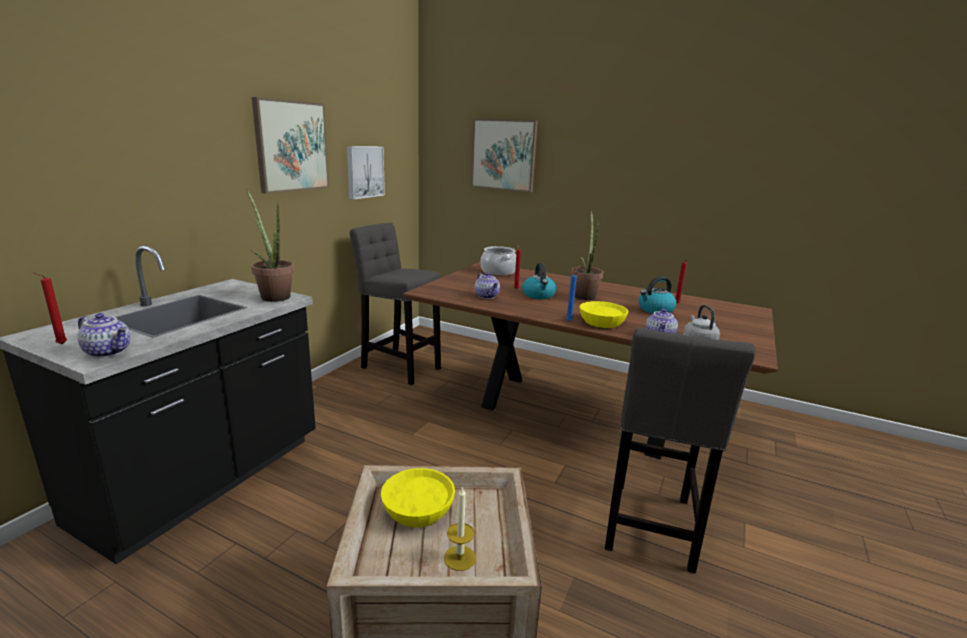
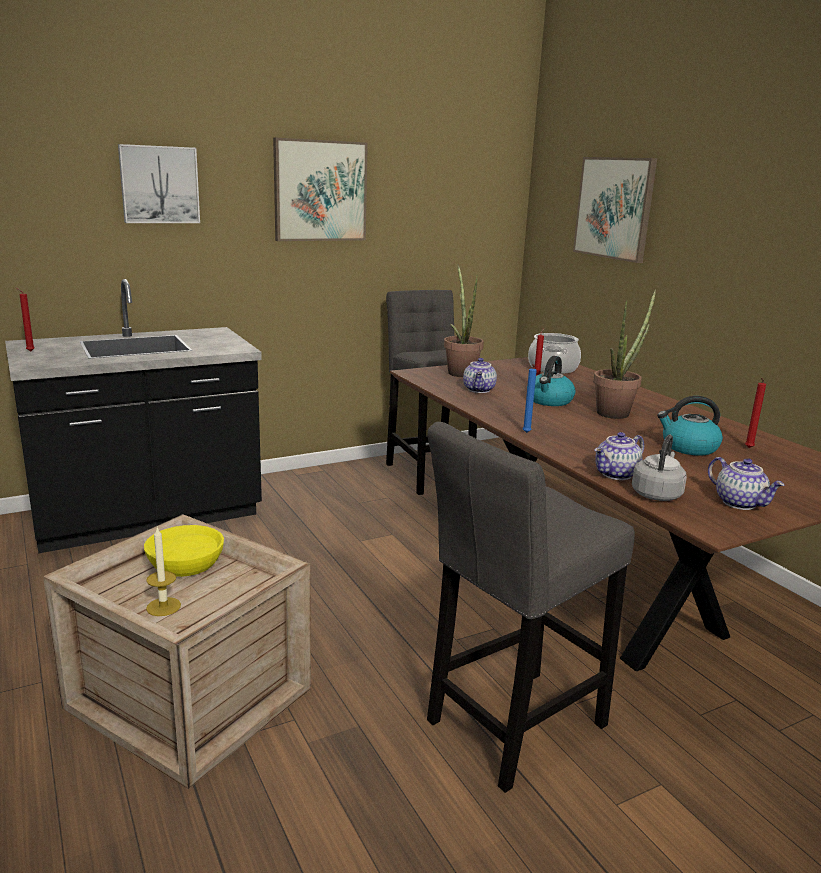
camera: 35 degrees right, 0 degrees up
teapot [77,313,130,358] -> teapot moved to [708,457,784,510]
potted plant [246,189,294,302] -> potted plant moved to [444,264,484,377]
picture [347,146,385,199] -> picture moved to [118,144,200,223]
yellow bowl [580,301,629,328] -> none

